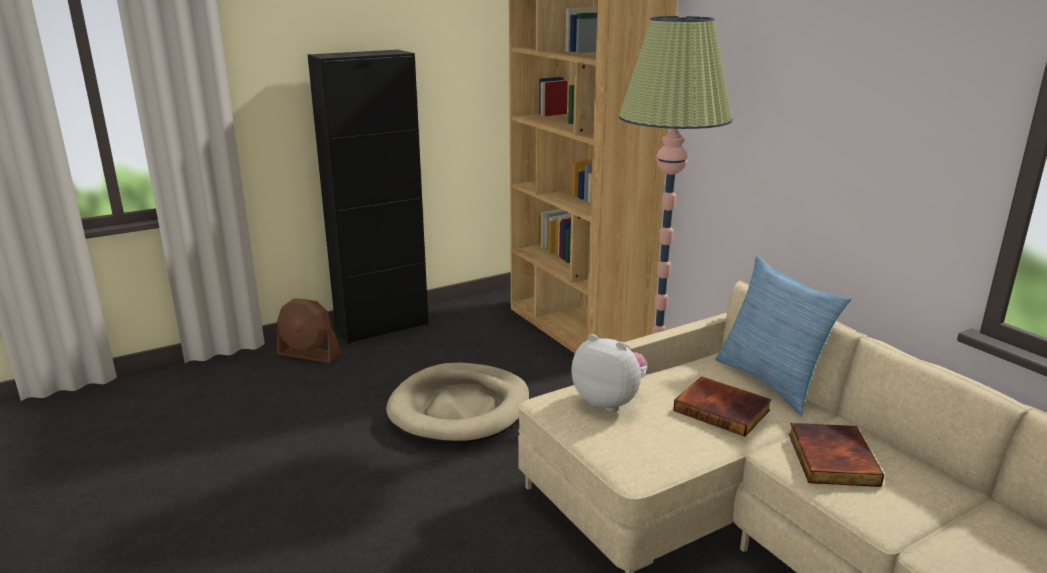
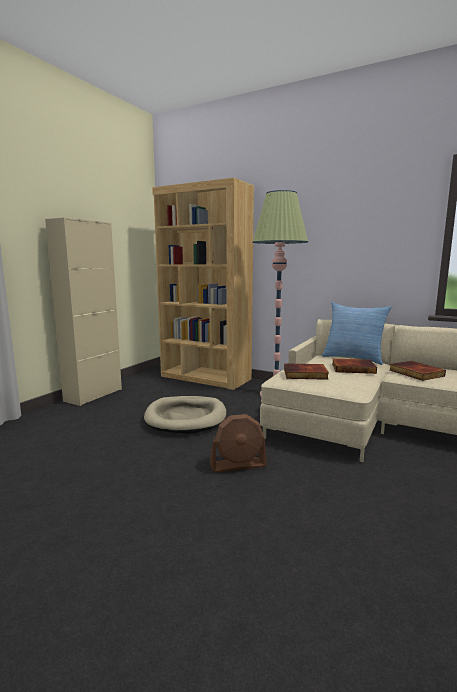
camera: 30 degrees left, 10 degrees down
brown fan [277,299,341,363] -> brown fan moved to [210,414,267,472]
black cabinet [308,50,429,344] -> beige cabinet [45,217,122,406]
plush toy [572,334,648,412] -> book [284,363,329,380]

